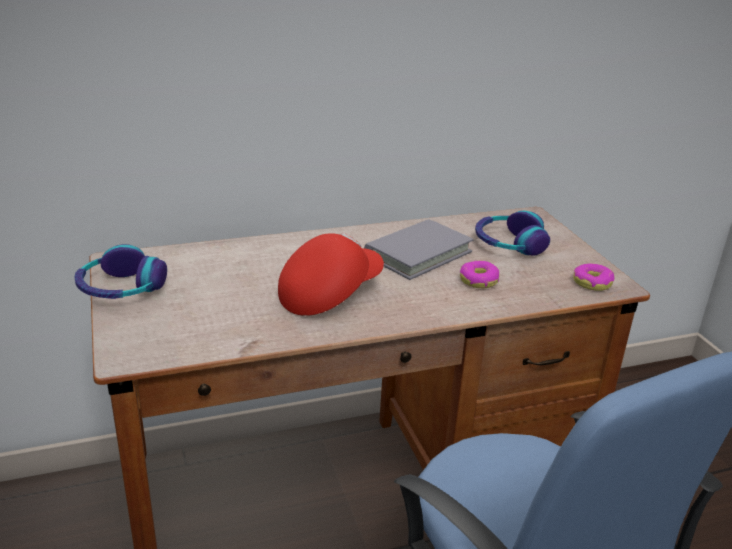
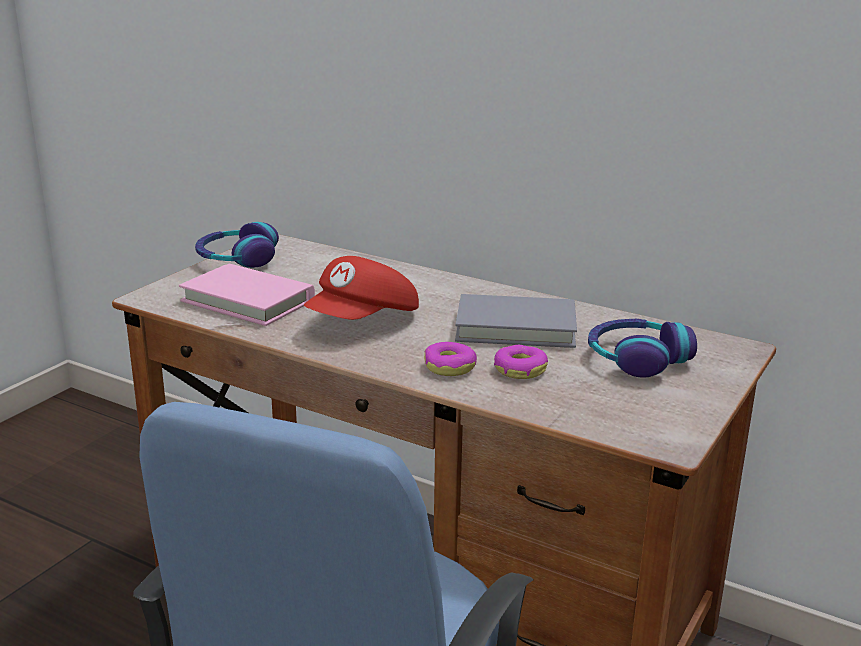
camera: 50 degrees right, 5 degrees down
red cap [278,233,384,316] -> red cap turned 120 degrees clockwise [304,256,419,320]
donut [573,264,614,291] -> donut moved to [424,342,477,376]
none -> pink book [179,264,315,326]

